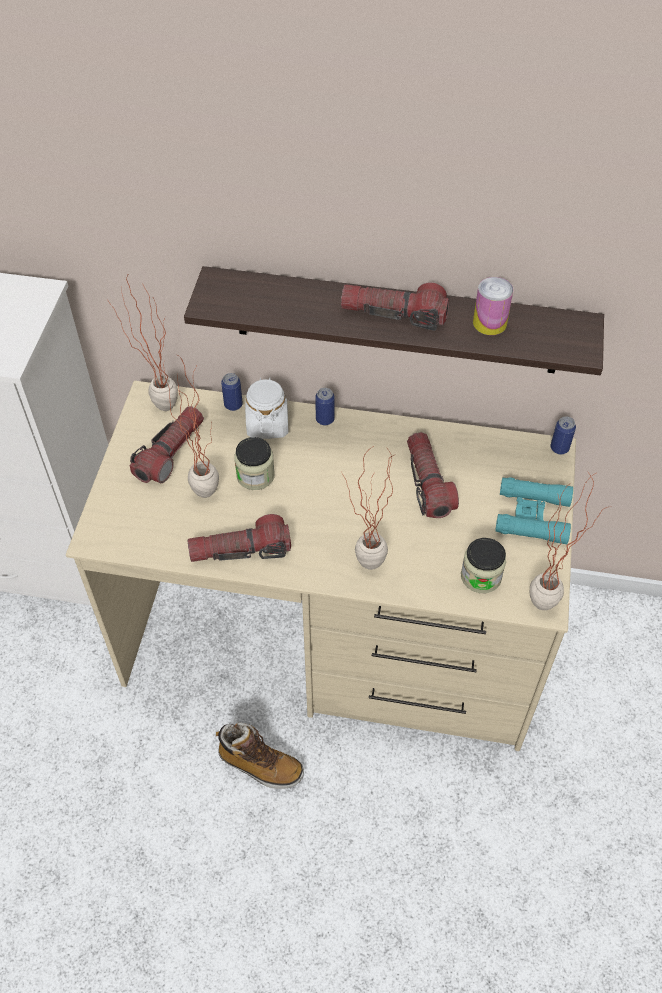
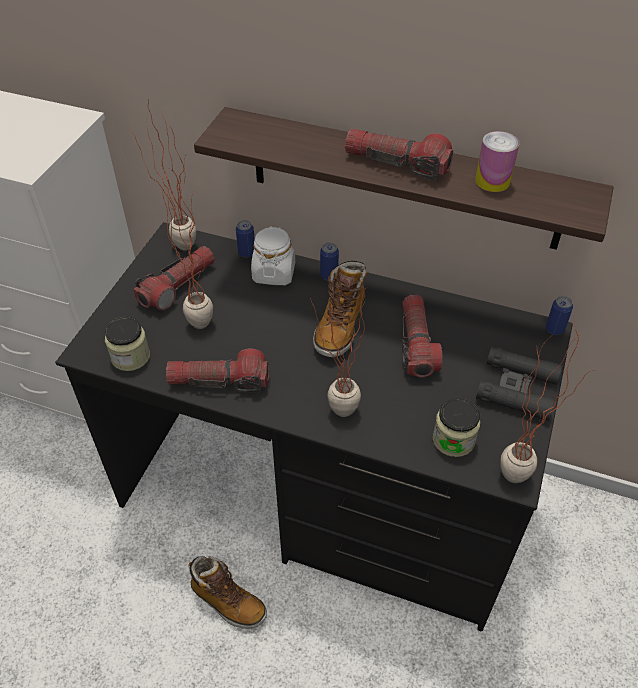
camera: 10 degrees right, 5 degrees down
beige desk [66,381,576,751] -> black desk [55,222,573,631]
jar [234,437,275,490] -> jar moved to [105,317,150,371]
turquoise binoculars [495,477,573,545] -> black binoculars [476,347,563,421]
none -> boot [313,261,367,358]

